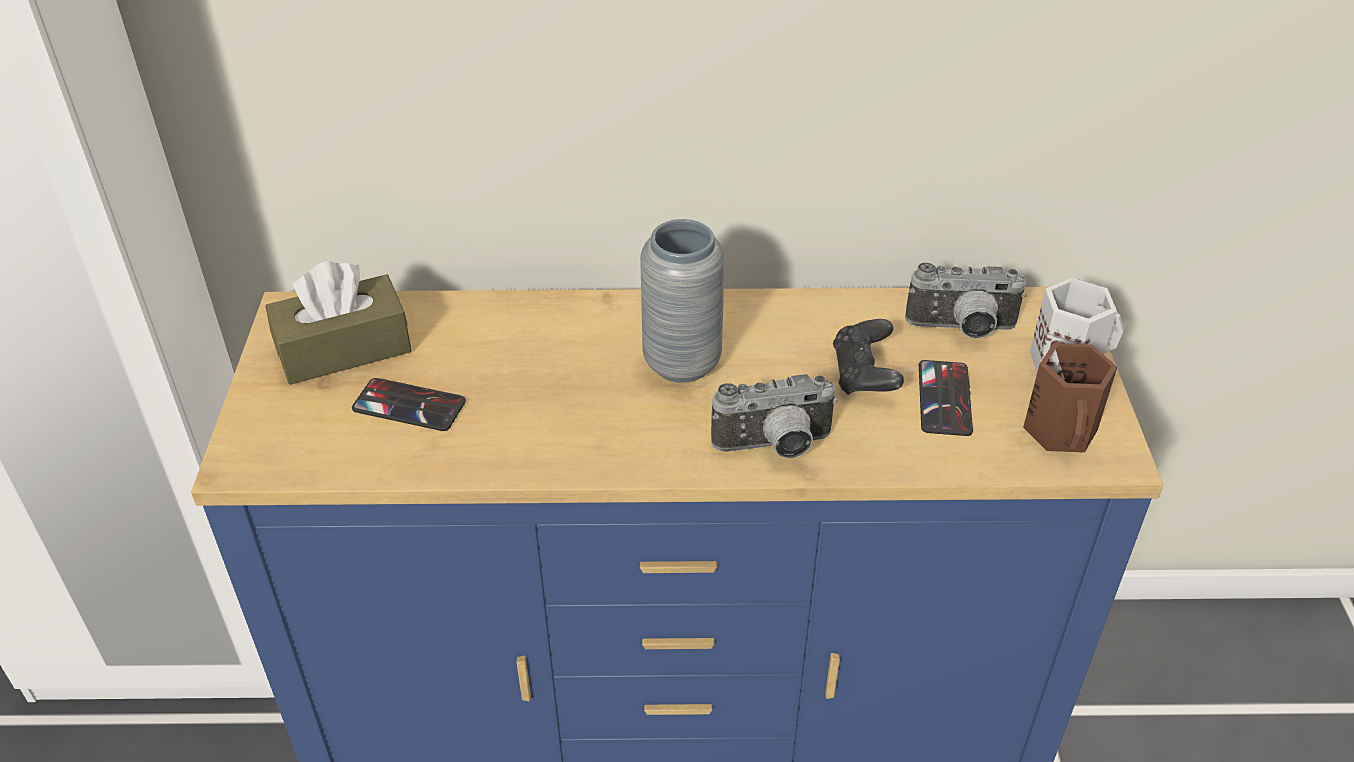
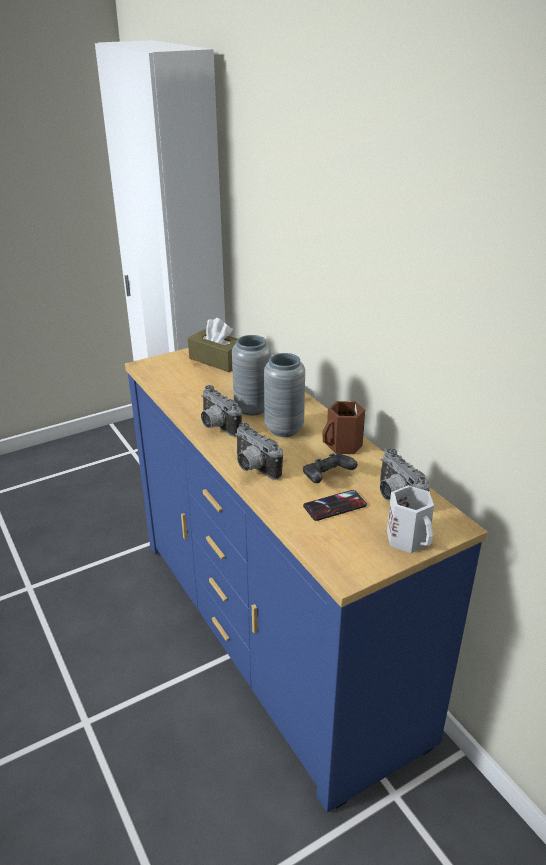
camera: 60 degrees right, 10 degrees down
phone [352,378,466,431] -> none
brown mug [1023,343,1117,453] -> brown mug moved to [322,401,365,454]
none -> camera [201,385,242,437]
none -> grey vase [232,335,271,416]

